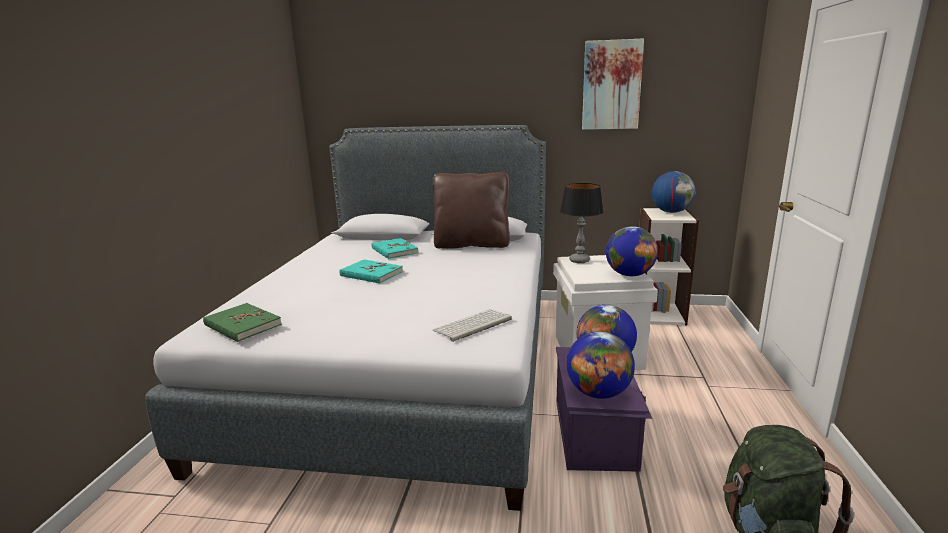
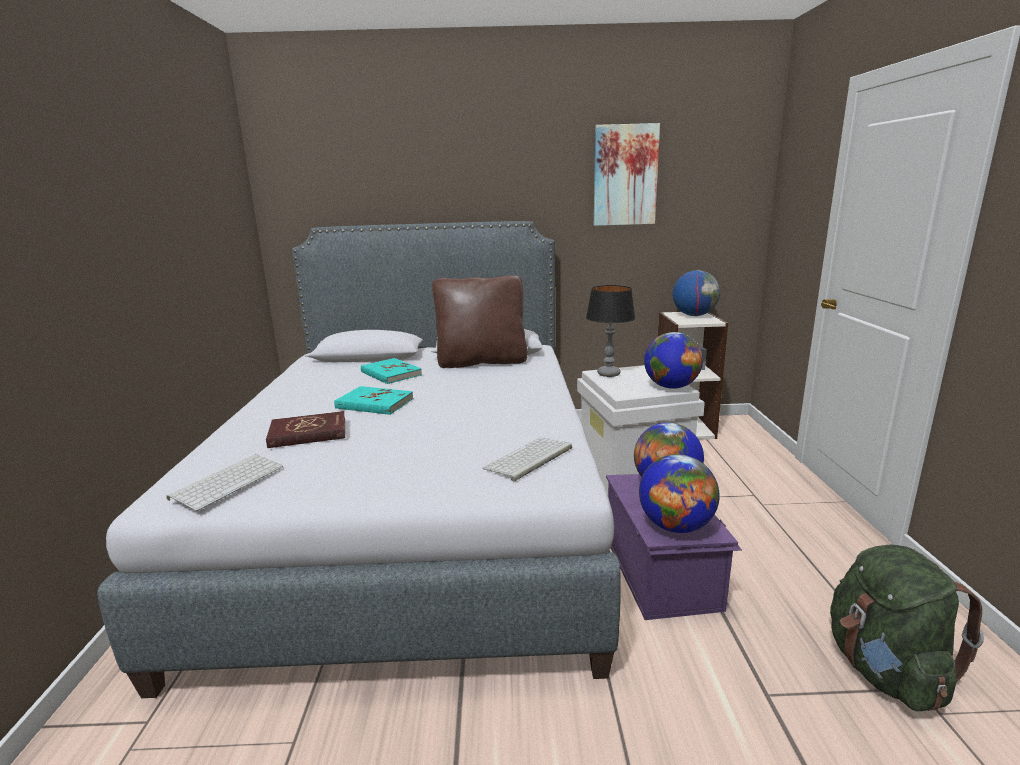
camera: 10 degrees left, 0 degrees up
green book [203,303,282,342] -> keyboard [167,454,283,511]
none -> red book [266,411,345,448]

